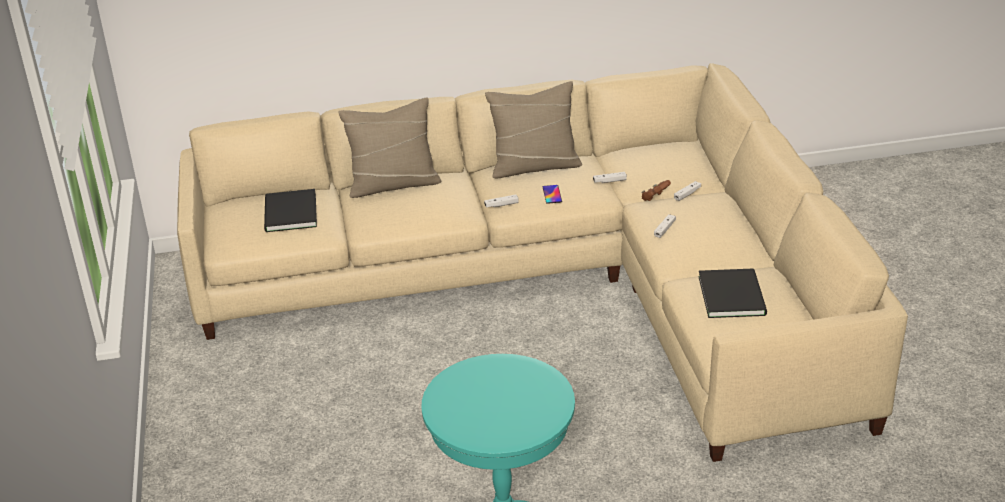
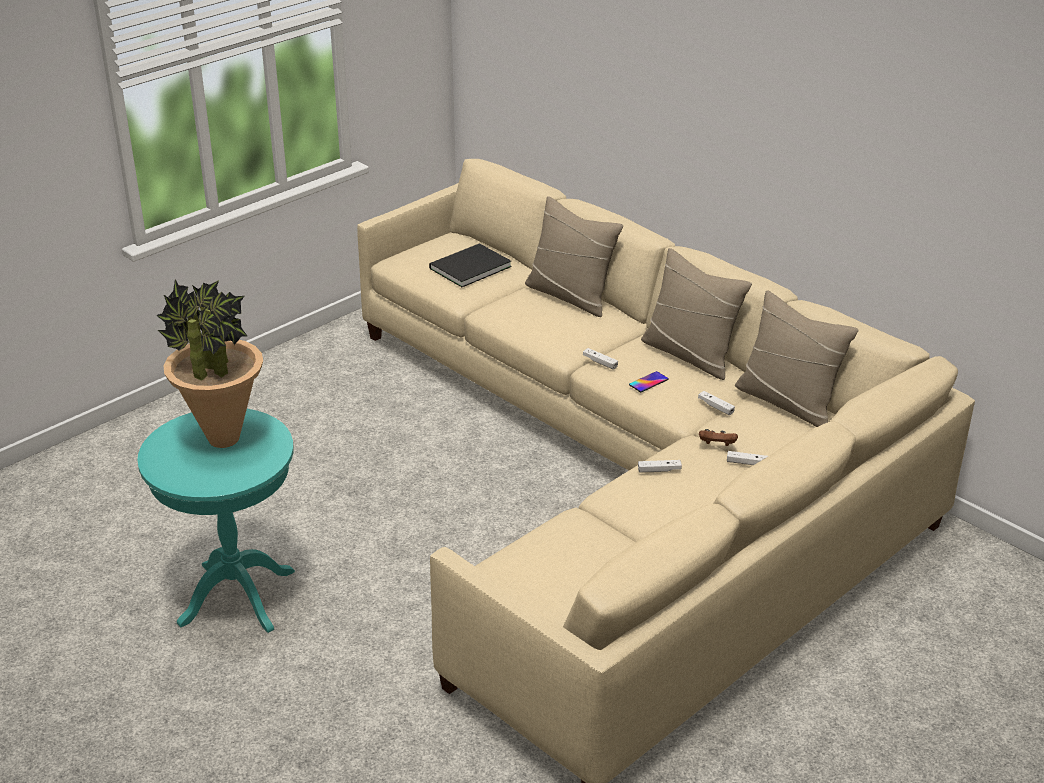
camera: 55 degrees right, 0 degrees up
black book [698,269,767,318] -> none
none -> potted plant [156,279,263,448]
none -> beige pillow [735,290,859,427]

